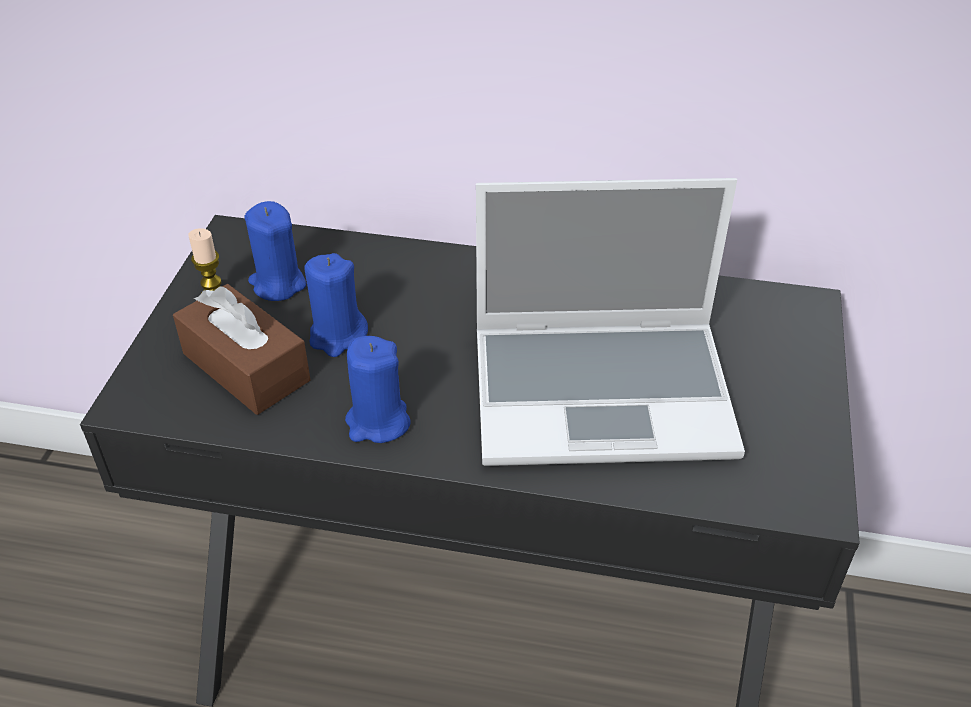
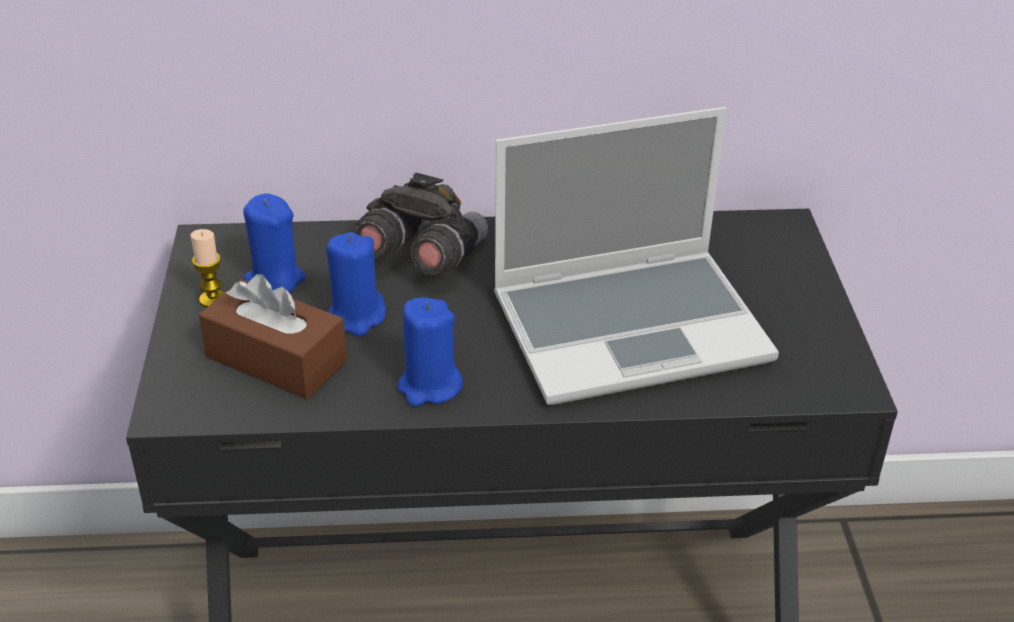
camera: 15 degrees left, 5 degrees down
none -> grey binoculars [353,173,488,275]

